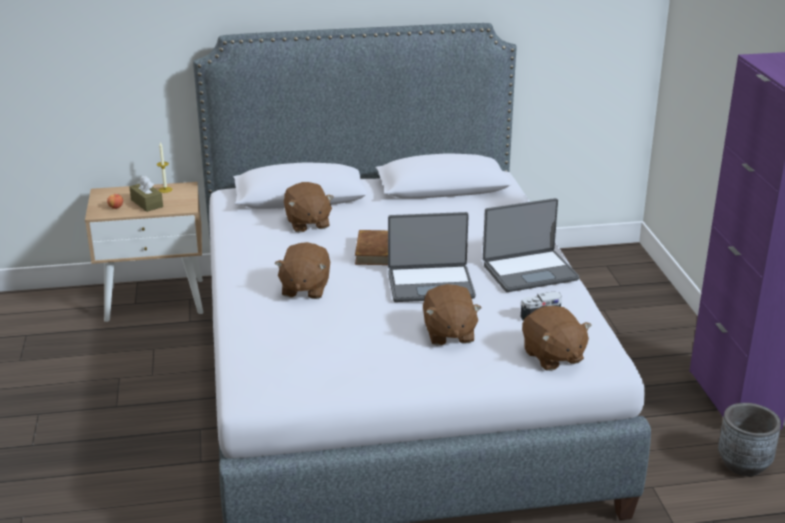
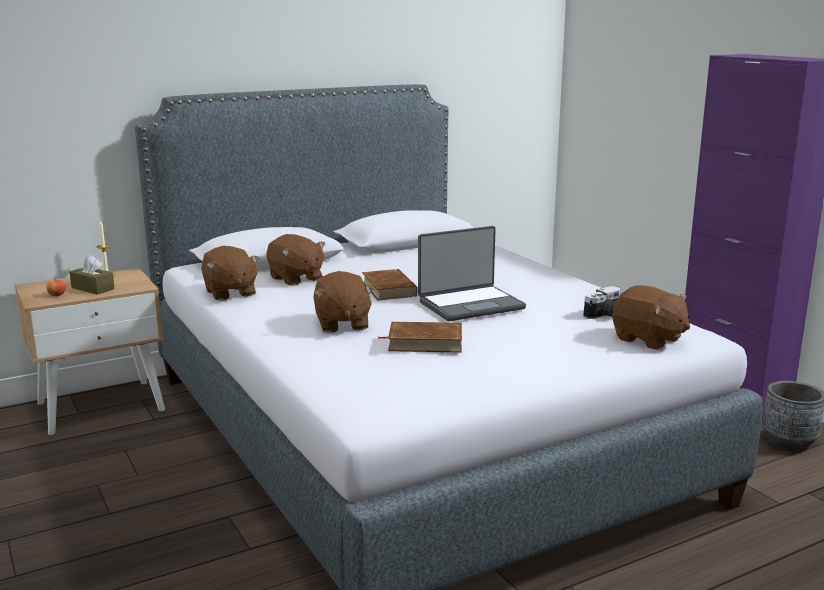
camera: 20 degrees left, 10 degrees down
brown plush toy [423,284,482,345] -> brown plush toy moved to [201,246,259,301]
laptop [483,198,579,292] -> none
none -> brown book [379,322,462,353]

